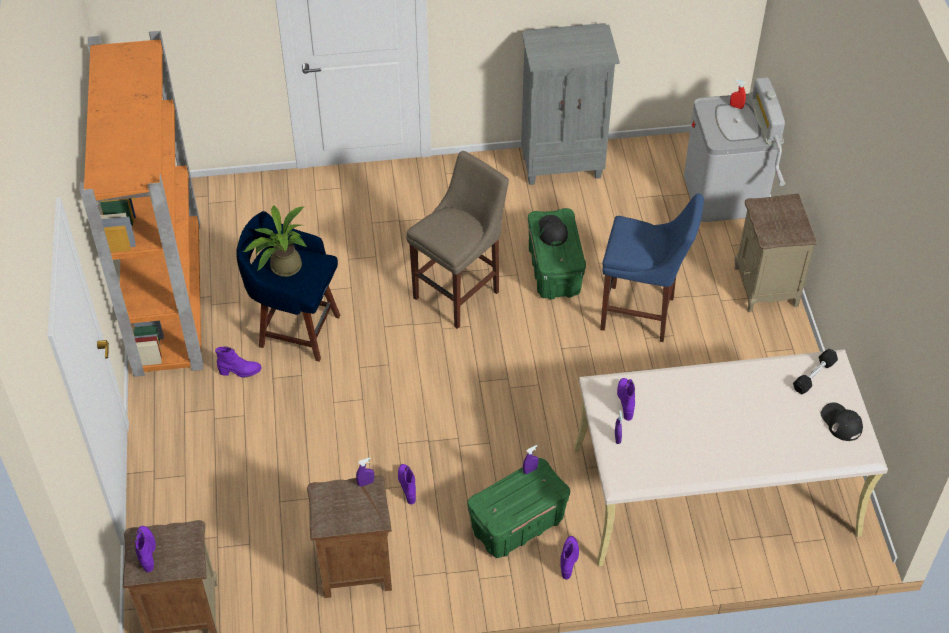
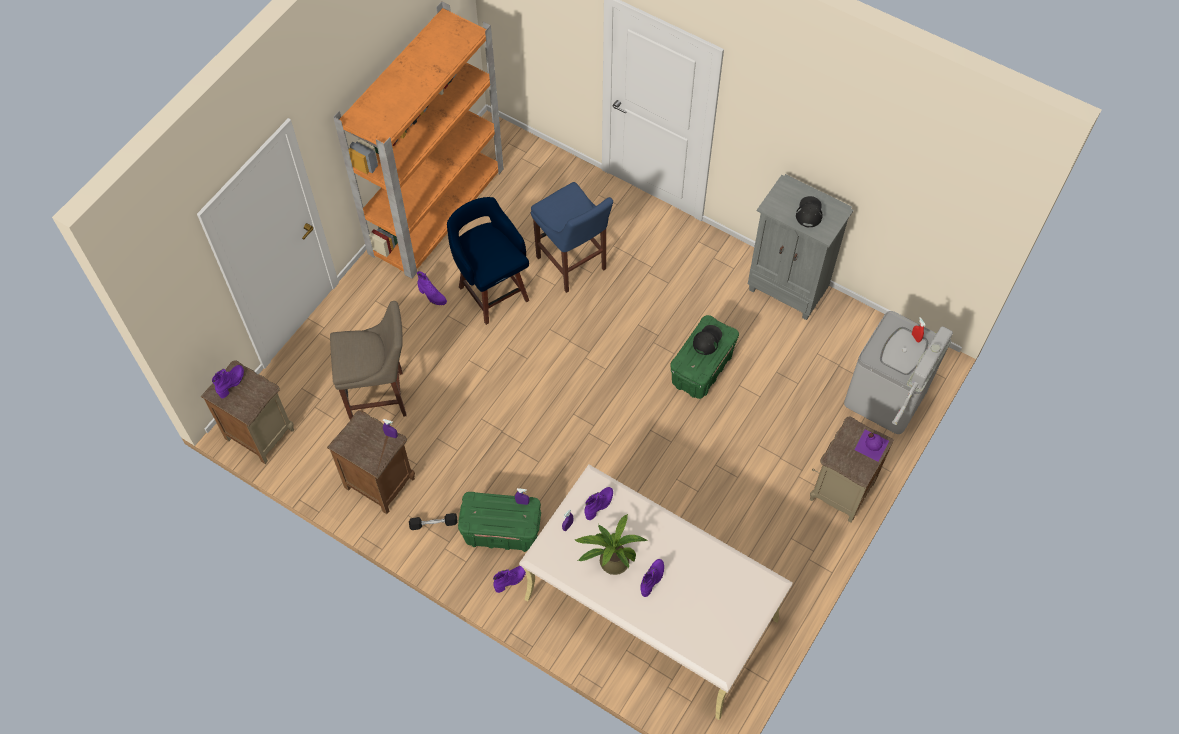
camera: 40 degrees right, 10 degrees up
potted plant [243,206,307,277] -> potted plant moved to [574,514,648,575]
purple boot [398,464,416,504] -> purple boot moved to [640,559,664,597]
beige stool [406,151,509,329] -> beige stool moved to [330,301,407,420]
blue stool [600,194,704,342] -> blue stool moved to [531,182,613,293]
black dumbbell [793,349,838,395] -> black dumbbell moved to [409,513,458,530]
black cap [821,403,863,441] -> black cap moved to [796,196,823,227]
none -> purple bottle [854,430,889,462]

